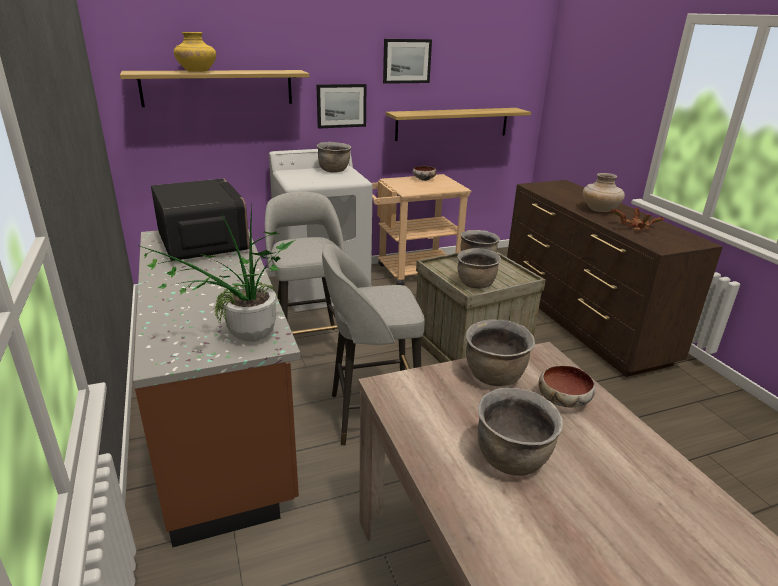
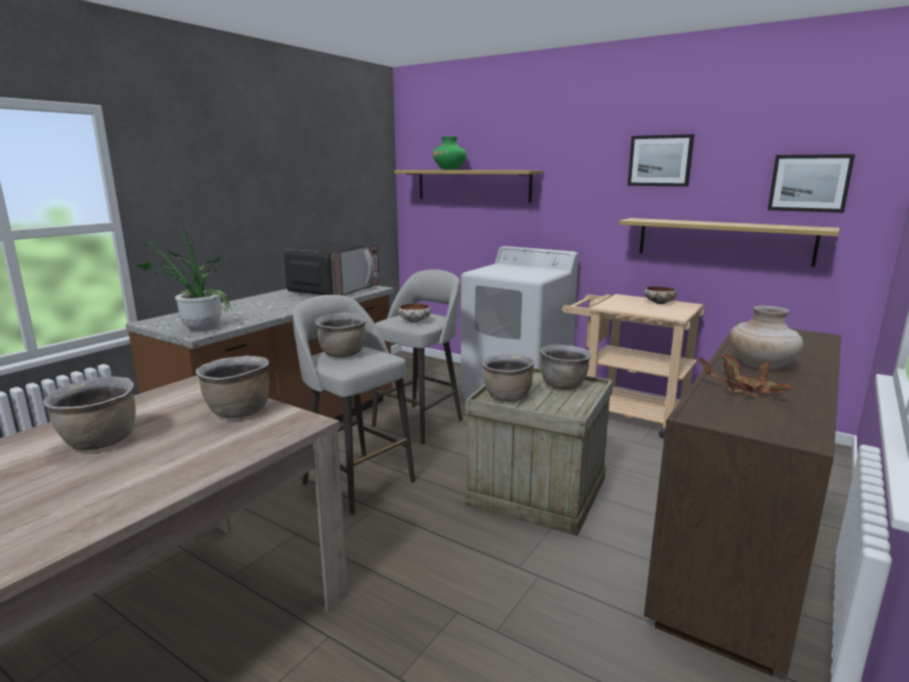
camera: 55 degrees right, 10 degrees down
yellow vase [174,32,216,72] -> green vase [432,137,467,170]
picture [316,84,366,128] -> picture moved to [768,154,855,213]
brown cooking pot [317,142,351,173] -> brown cooking pot moved to [315,312,367,358]
bowl [538,365,595,408] -> bowl moved to [398,303,431,322]

